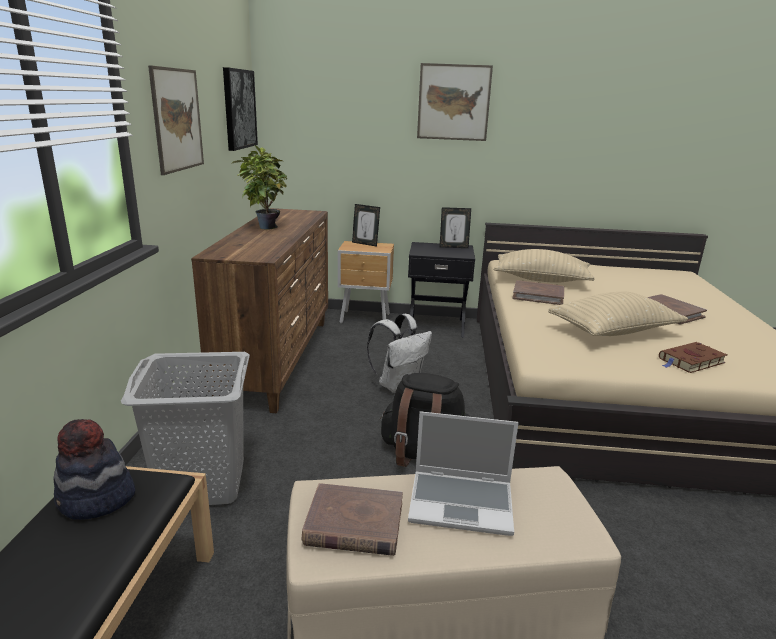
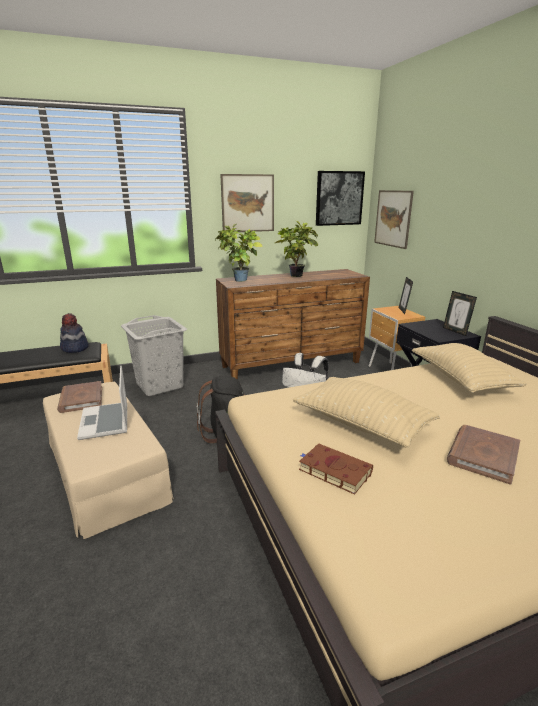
camera: 65 degrees right, 0 degrees up
picture [417,63,493,141] -> picture moved to [374,190,414,249]
brown book [512,280,564,305] -> none
none -> potted plant [215,224,263,282]

